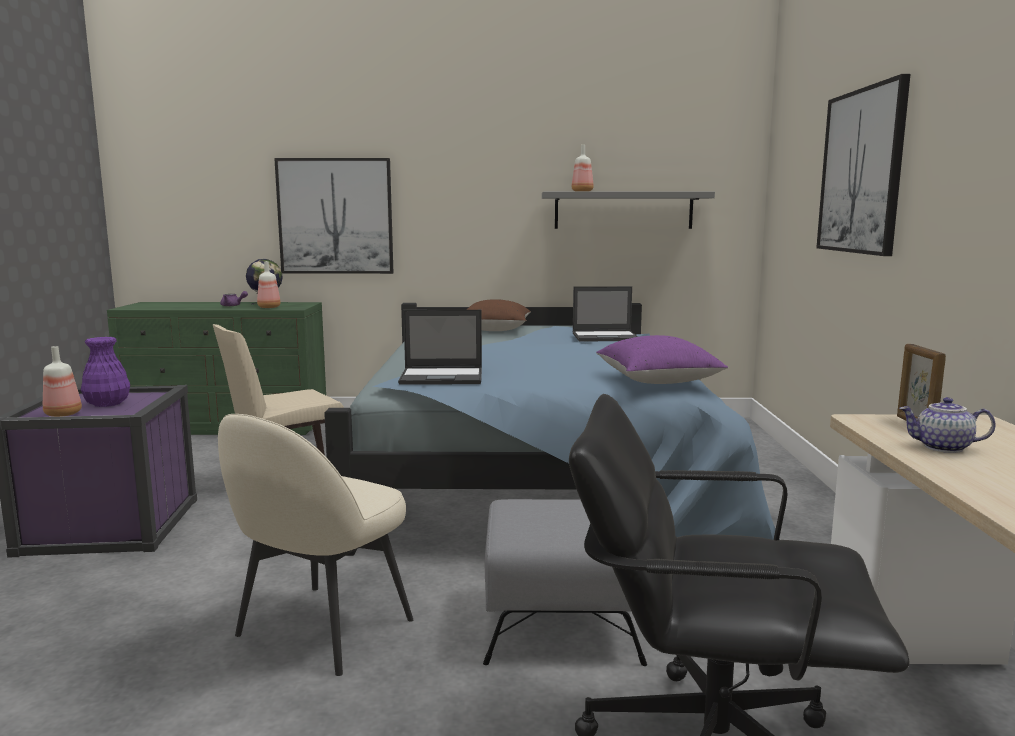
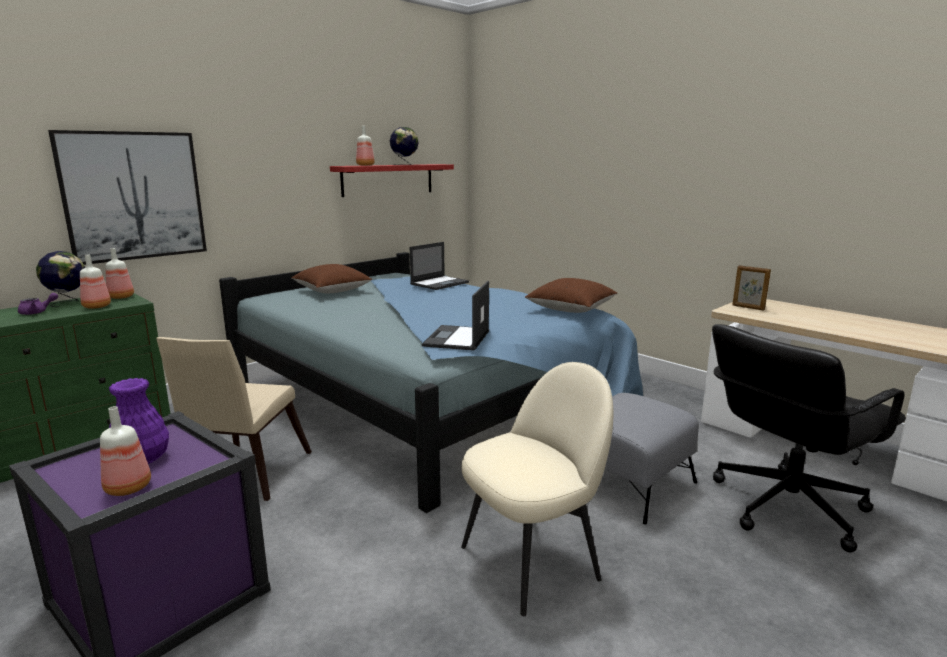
camera: 45 degrees left, 5 degrees up
beige chair [218,414,413,676] -> beige chair turned 105 degrees counterclockwise [461,362,613,616]
laptop [398,310,482,385] -> laptop turned 150 degrees clockwise [422,281,489,351]
grey shelf [542,192,715,229] -> red shelf [330,164,454,197]
purple pillow [596,335,728,384] -> brown pillow [525,278,618,313]
picture [816,74,911,256] -> none
teapot [899,397,996,453] -> none
none -> bottle [106,248,134,299]
none -> globe [390,127,418,165]

